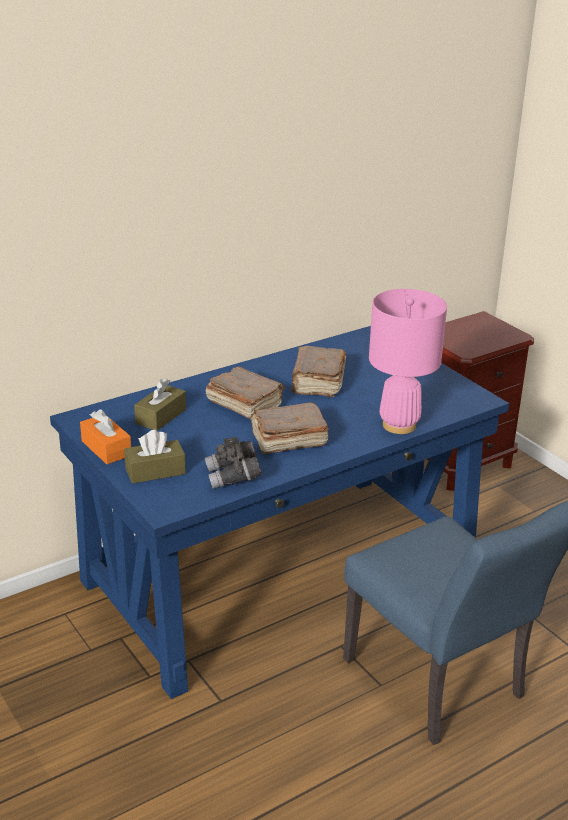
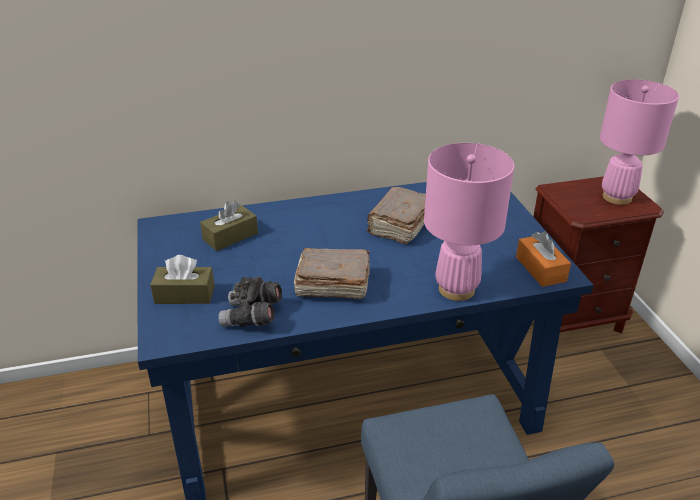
camera: 20 degrees right, 5 degrees up
orange tissue box [80,409,131,464] -> orange tissue box moved to [516,231,571,287]
brown book [206,366,285,419] -> none
none -> pink table lamp [600,79,679,205]

